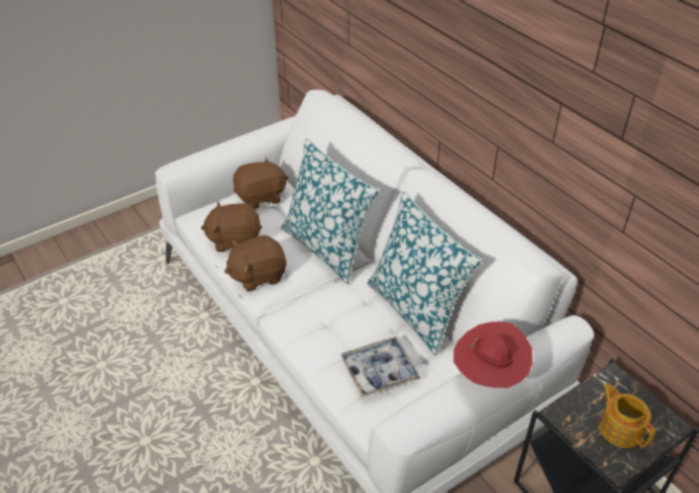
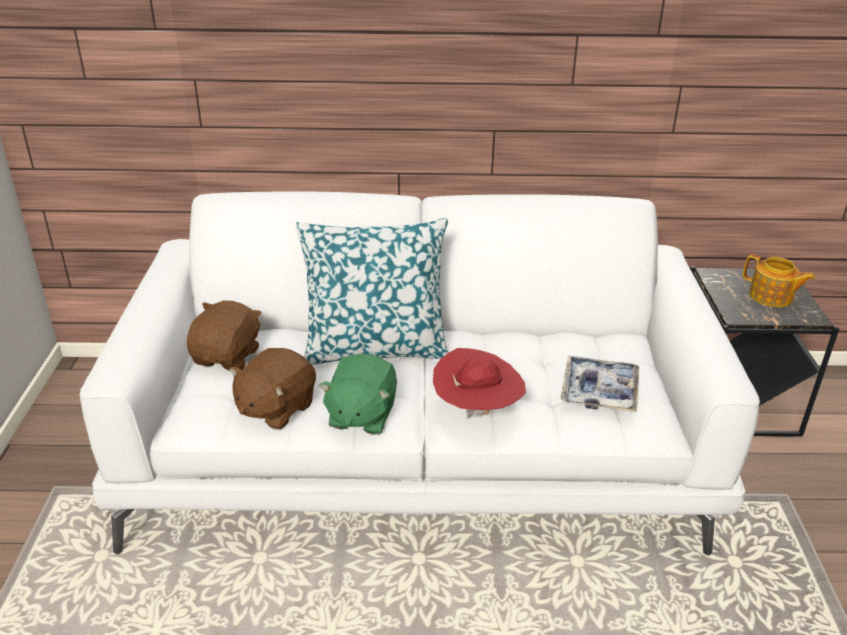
camera: 55 degrees left, 10 degrees down
brown plush toy [224,235,286,292] -> green plush toy [319,354,397,435]
pillow [367,192,482,356] -> none
red hat [453,322,533,388] -> red hat moved to [433,348,526,419]
teapot [599,383,656,448] -> teapot turned 150 degrees counterclockwise [743,254,815,307]

